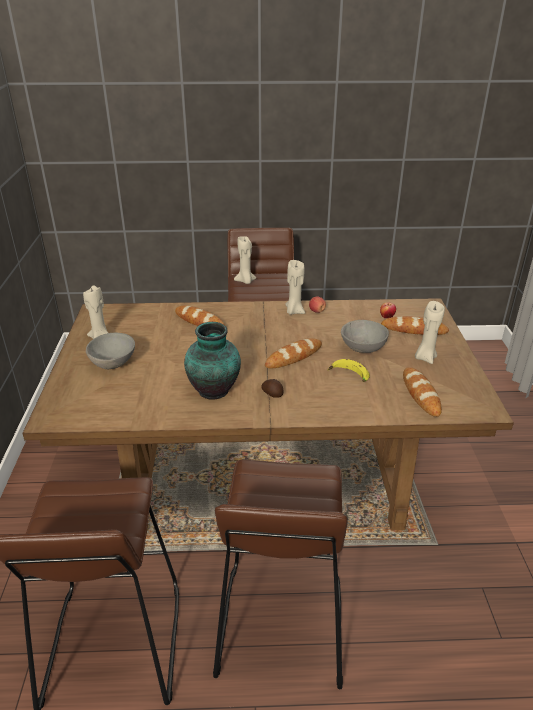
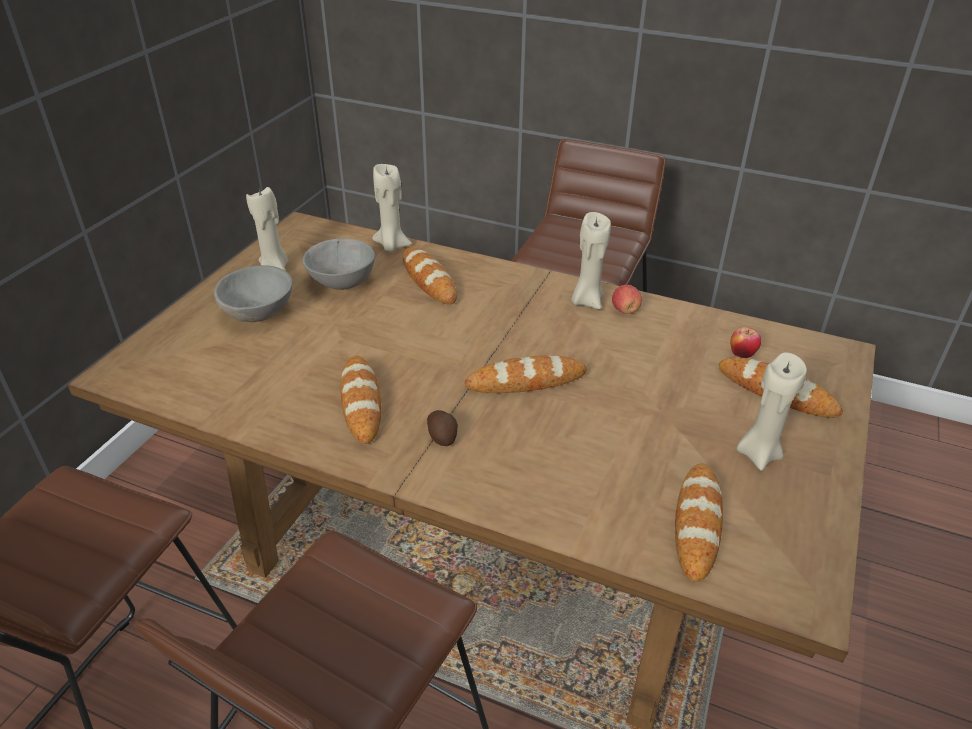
camera: 25 degrees right, 5 degrees up
vase [184,322,241,400] -> bread [341,356,381,444]
beige candle [234,236,257,284] -> beige candle moved to [372,164,412,252]
banana [328,359,370,382] -> none
grey bowl [341,320,389,353] -> grey bowl moved to [303,238,375,290]

